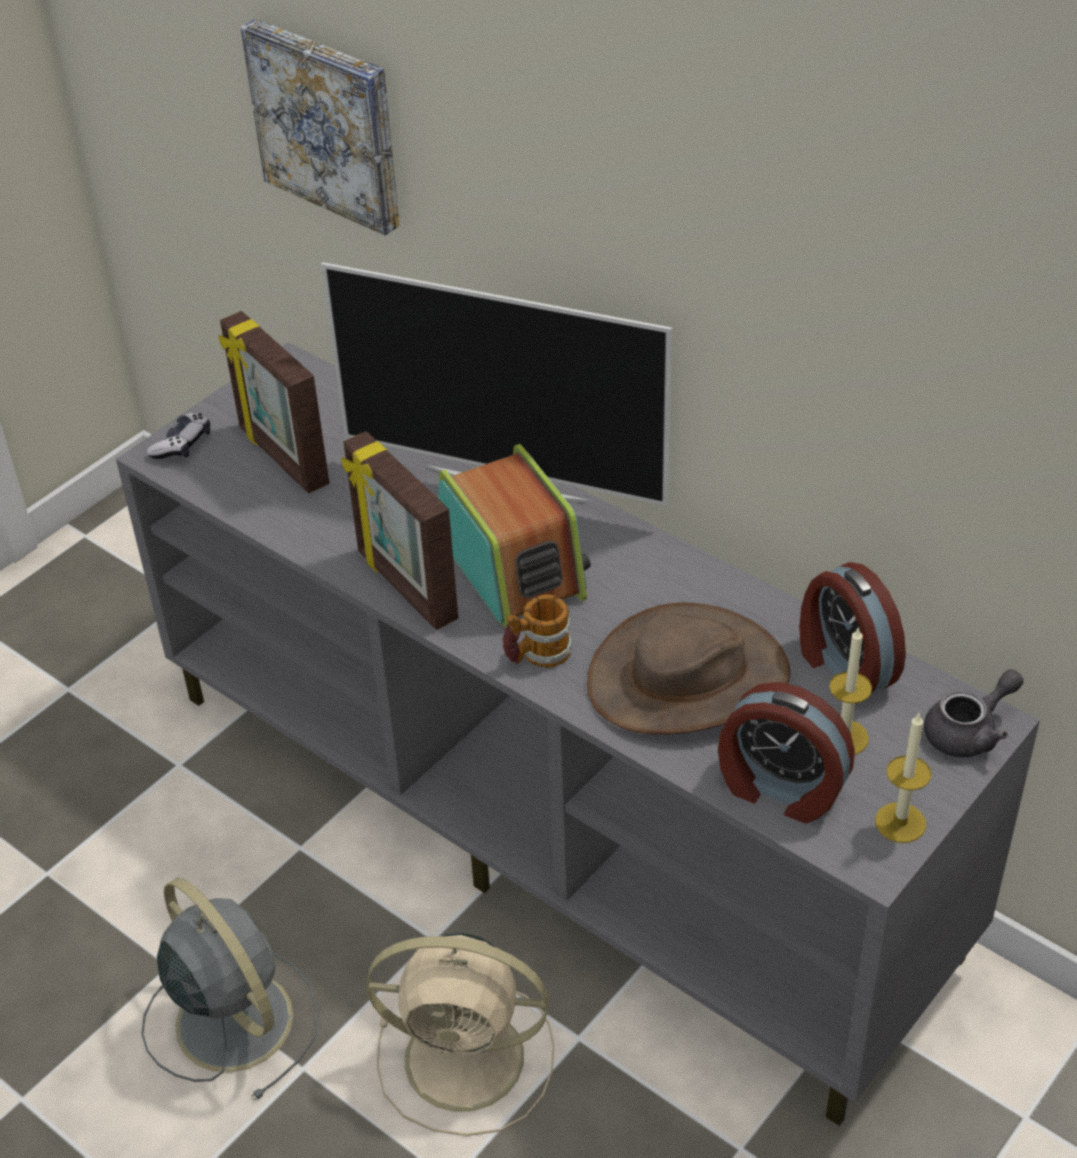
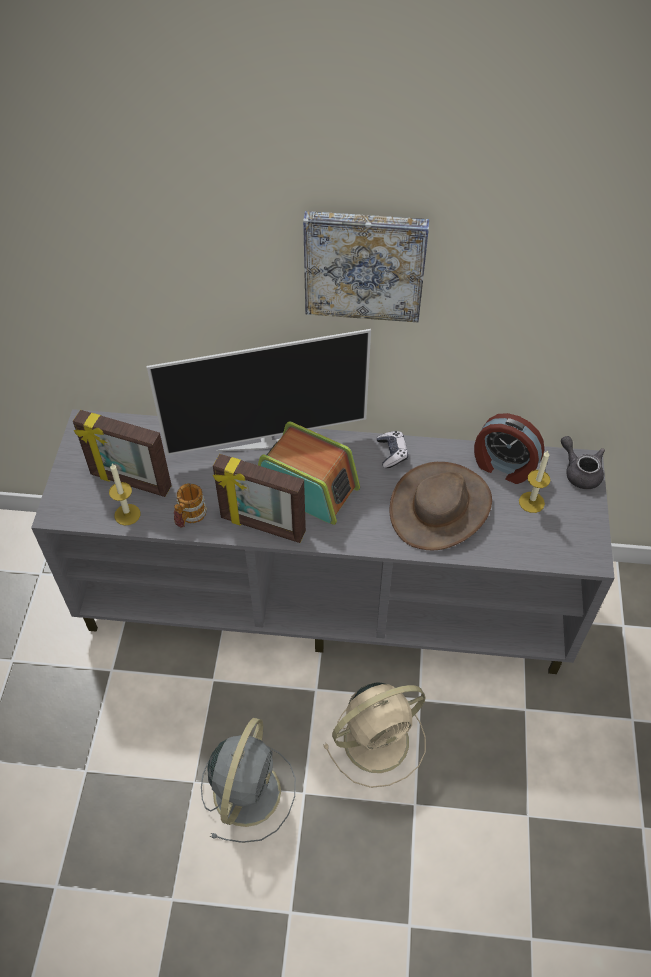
camera: 35 degrees left, 10 degrees up
grey fan [141,878,320,1100] -> grey fan turned 90 degrees clockwise [201,718,296,843]
game controller [147,413,210,459] -> game controller moved to [377,431,408,468]
picture [240,19,400,236] -> picture moved to [303,211,429,322]
mug [503,594,572,668] -> mug moved to [174,483,207,528]
alarm clock [718,682,855,823] -> none
candle [875,713,931,843] -> candle moved to [109,464,140,525]
grey teapot [924,669,1023,758] -> grey teapot turned 60 degrees counterclockwise [561,436,605,489]

